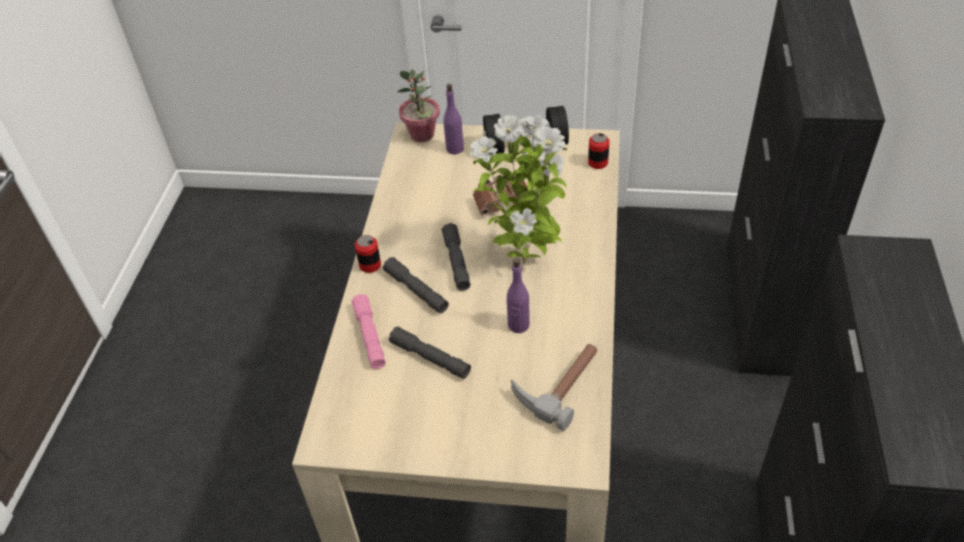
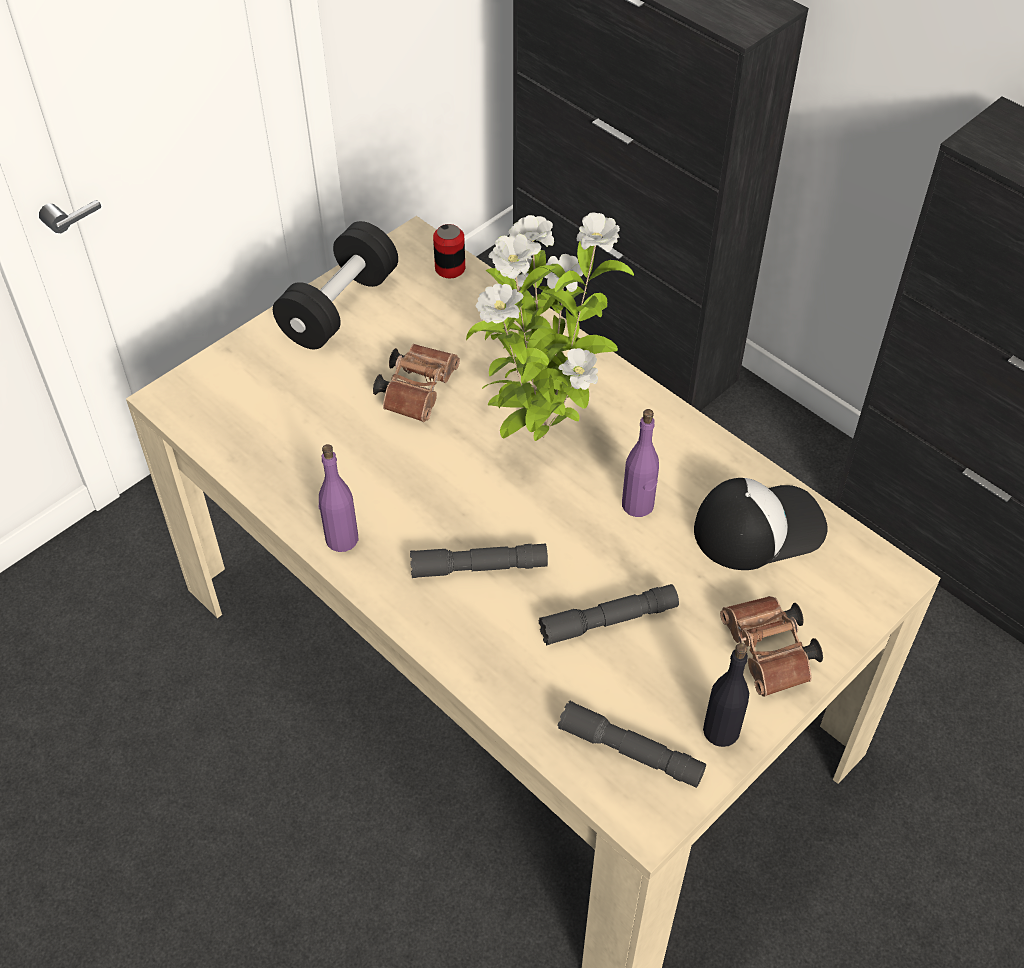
camera: 55 degrees left, 5 degrees up
pink flashlight [351,294,386,369] -> none
can [355,235,381,273] -> none
potted plant [397,69,440,142] -> none
grey flashlight [442,223,470,291] -> grey flashlight moved to [558,701,706,788]
purple bottle [443,84,464,154] -> purple bottle moved to [319,444,358,552]
hammer [510,344,597,431] -> cap [694,478,828,570]
none -> black bottle [703,643,749,747]
none -> brown binoculars [720,596,823,697]

